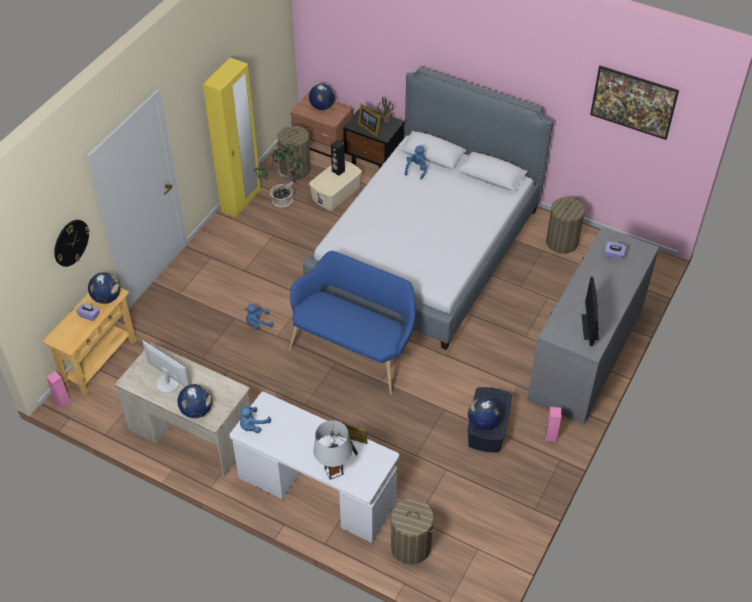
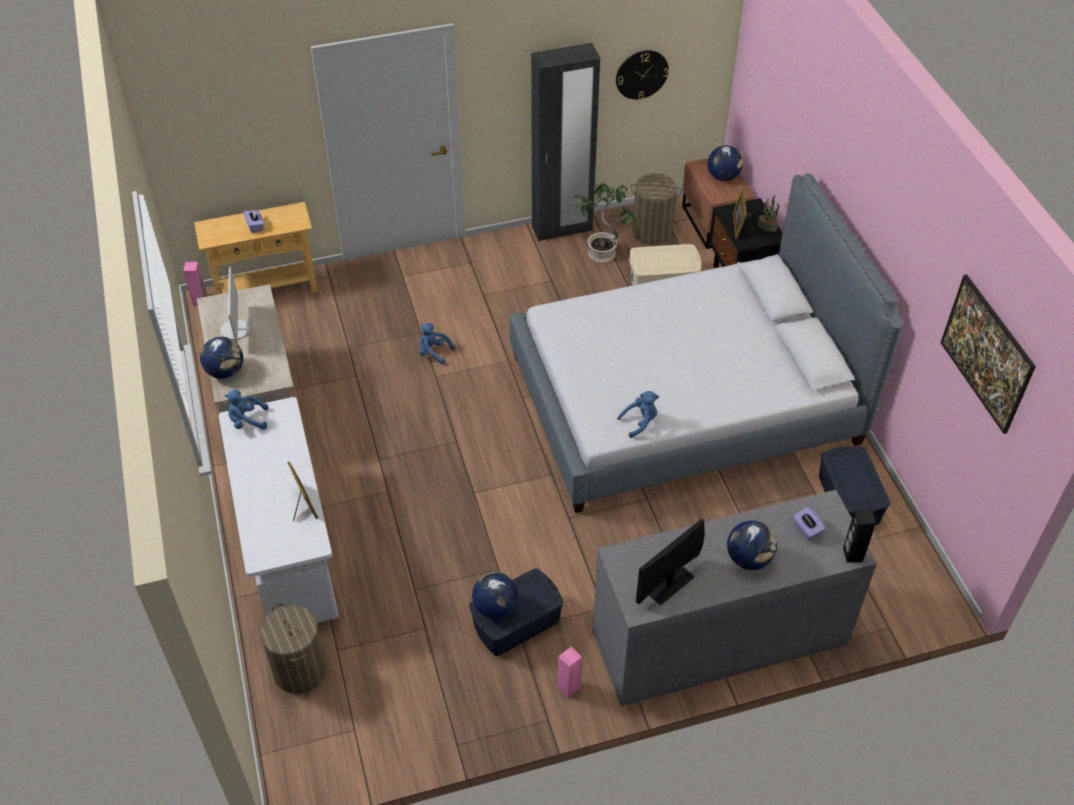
camera: 45 degrees right, 0 degrees up
wall clock [54,220,90,267] -> wall clock moved to [616,50,669,100]
globe [88,272,120,304] -> globe moved to [727,521,777,570]
yellow wardrobe [203,58,261,218] -> black wardrobe [531,43,600,242]
blue bench [289,251,416,394] -> none
grey table lamp [314,420,352,480] -> none
black speaker [331,140,345,176] -> black speaker moved to [843,509,876,563]
blue plush toy [405,145,428,180] -> blue plush toy moved to [617,391,659,438]
laundry basket [546,197,585,254] -> blue storage box [819,446,890,525]

